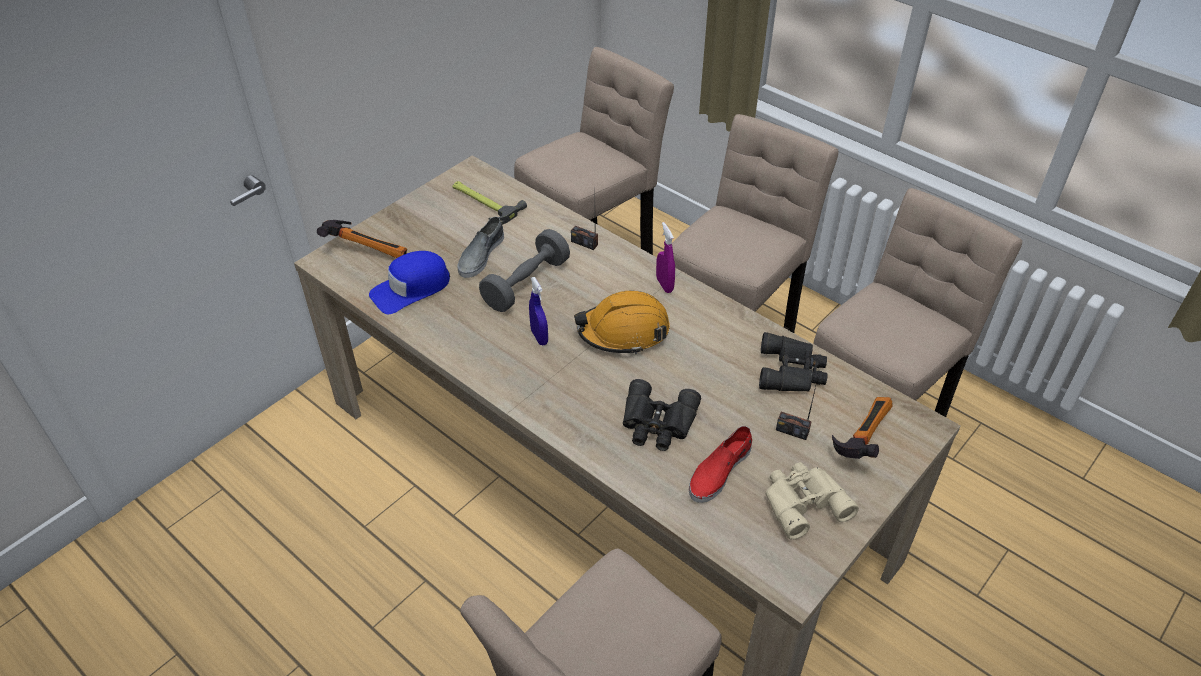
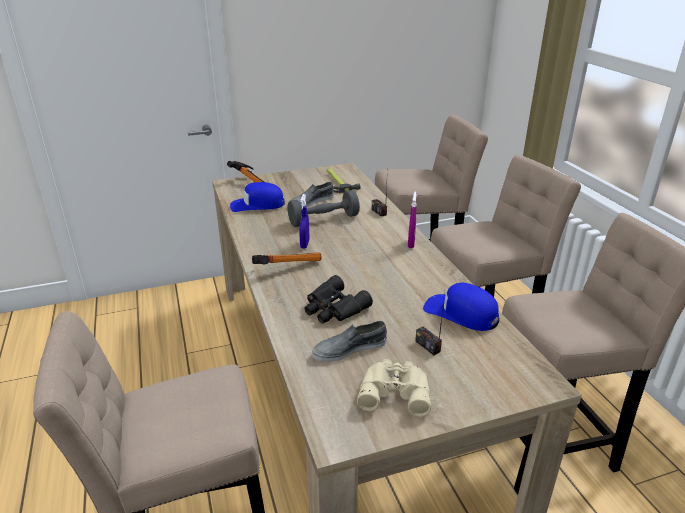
camera: 30 degrees right, 15 degrees down
orange hard hat [574,291,670,354] -> none
red shoe [689,426,752,503] -> grey shoe [312,321,387,362]
black binoculars [759,332,827,392] -> blue cap [423,282,499,331]
hammer [832,397,892,459] -> hammer moved to [252,253,322,264]

